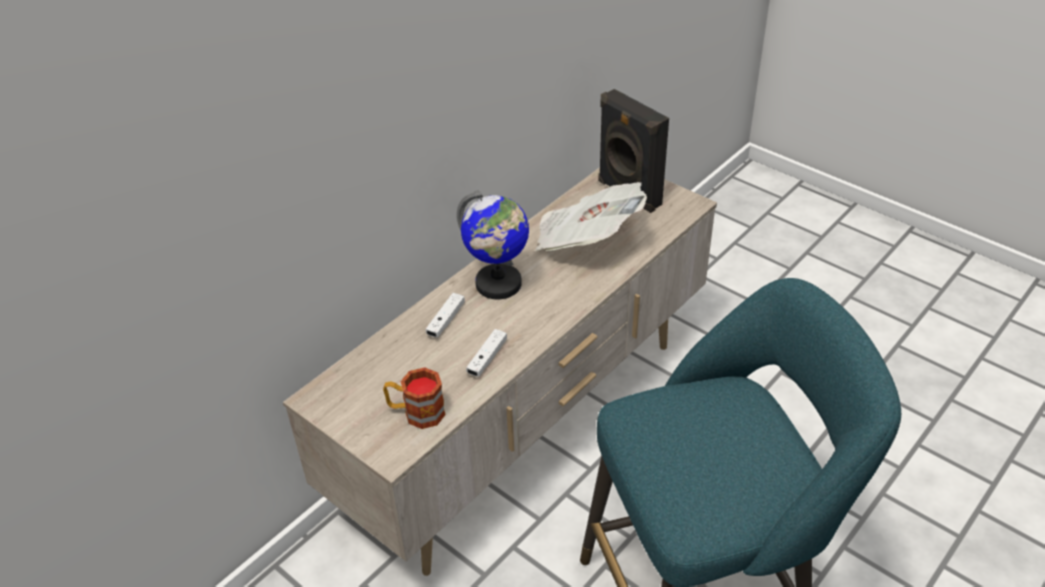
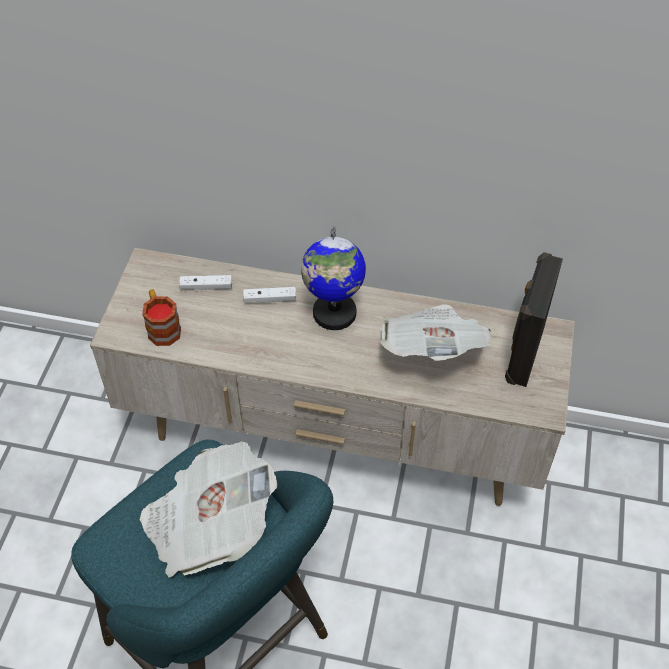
camera: 60 degrees right, 10 degrees up
white game controller [466,329,507,377] -> white game controller moved to [179,275,232,290]
none -> newspaper [140,441,277,577]

